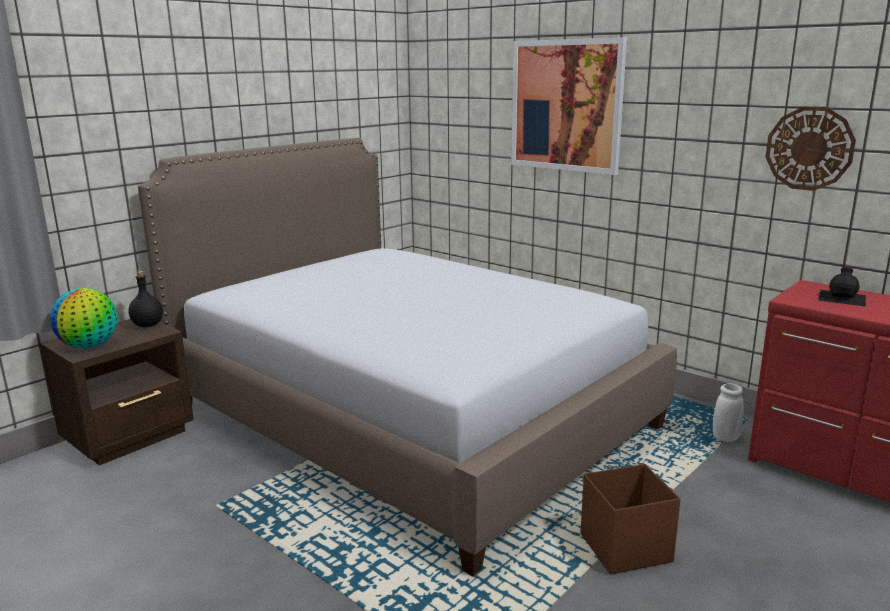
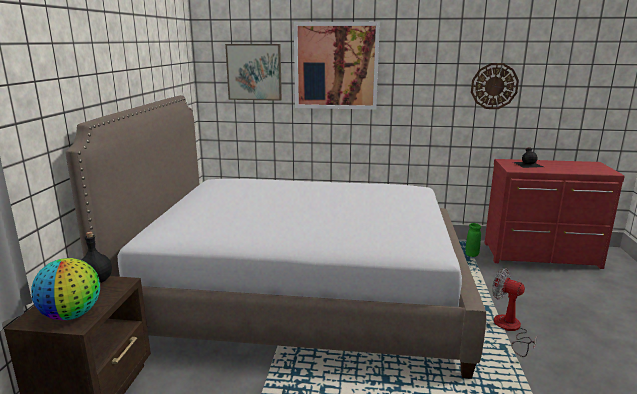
camera: 35 degrees left, 0 degrees up
brown storage box [580,464,680,575] -> fan [492,268,538,357]
white vase [713,383,744,442] -> green vase [465,223,481,257]
none -> picture [225,44,282,101]

